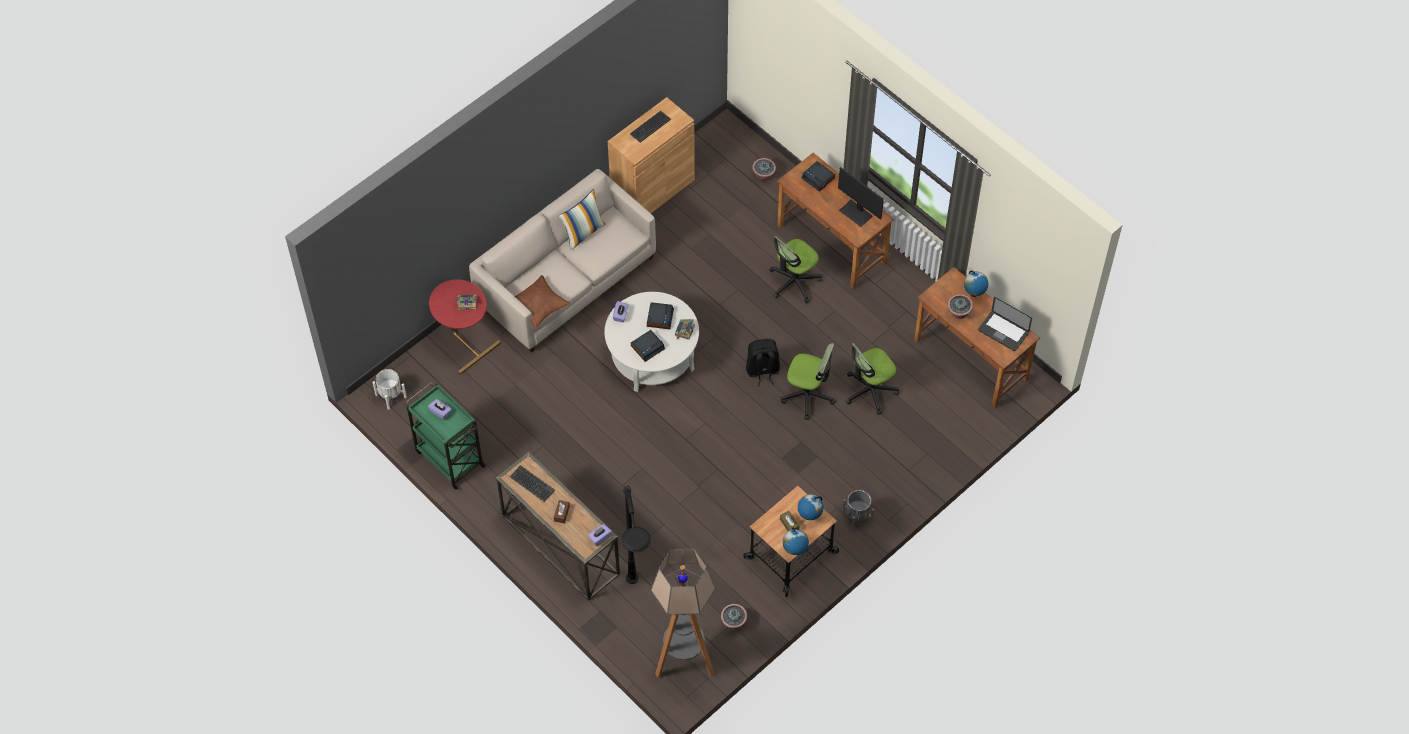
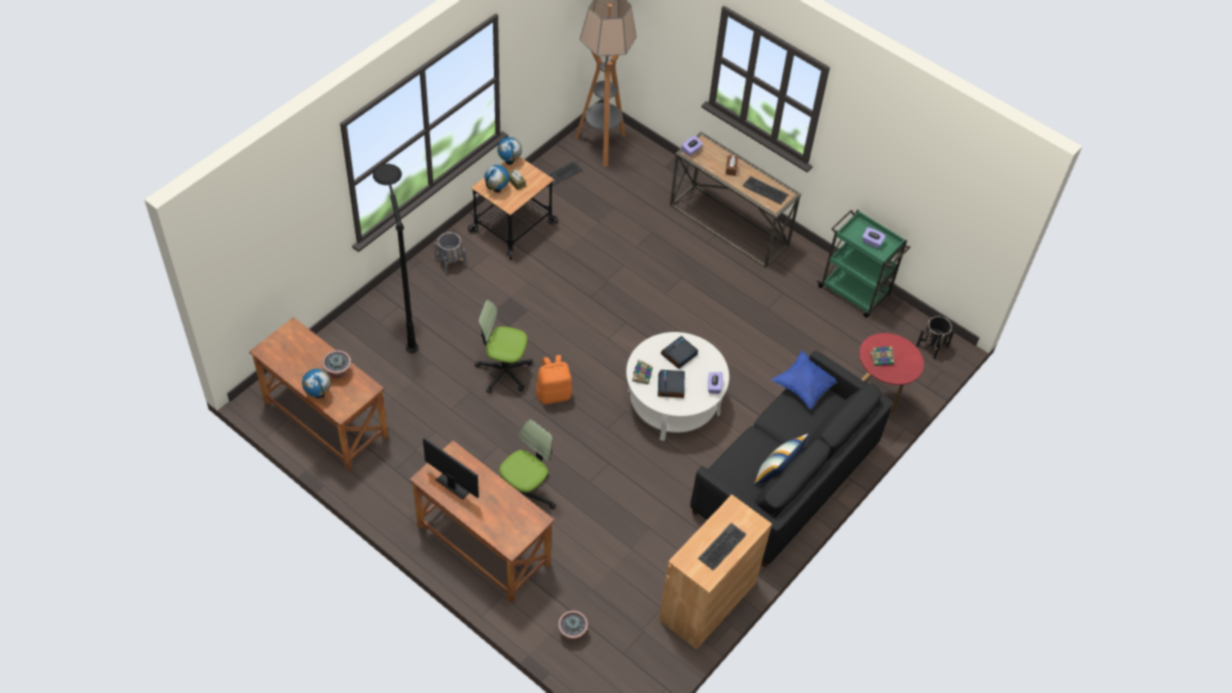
camera: 170 degrees right, 5 degrees down
white planter [372,369,407,410] -> black planter [916,316,954,359]
beige sofa [469,169,656,353] -> black sofa [690,351,893,568]
brown pillow [515,275,571,330] -> blue pillow [771,351,837,409]
black floor lamp [622,485,651,584] -> black floor lamp moved to [373,164,419,353]
potted plant [721,604,747,629] -> keyboard [547,161,583,187]
black backpack [746,339,780,387] -> orange backpack [536,355,572,404]
alarm clock [802,161,835,192] -> none
office chair [846,343,899,415] -> none
laptop [978,297,1032,351] -> none

